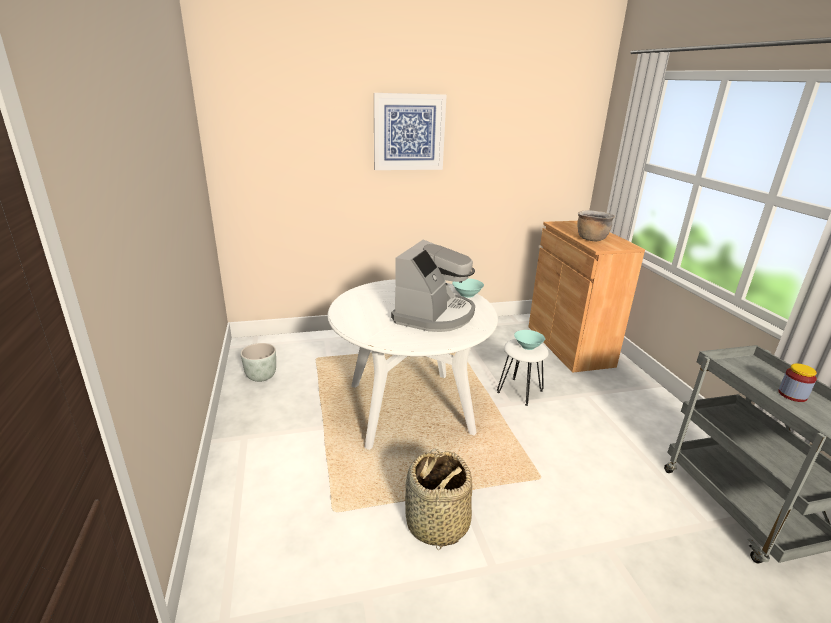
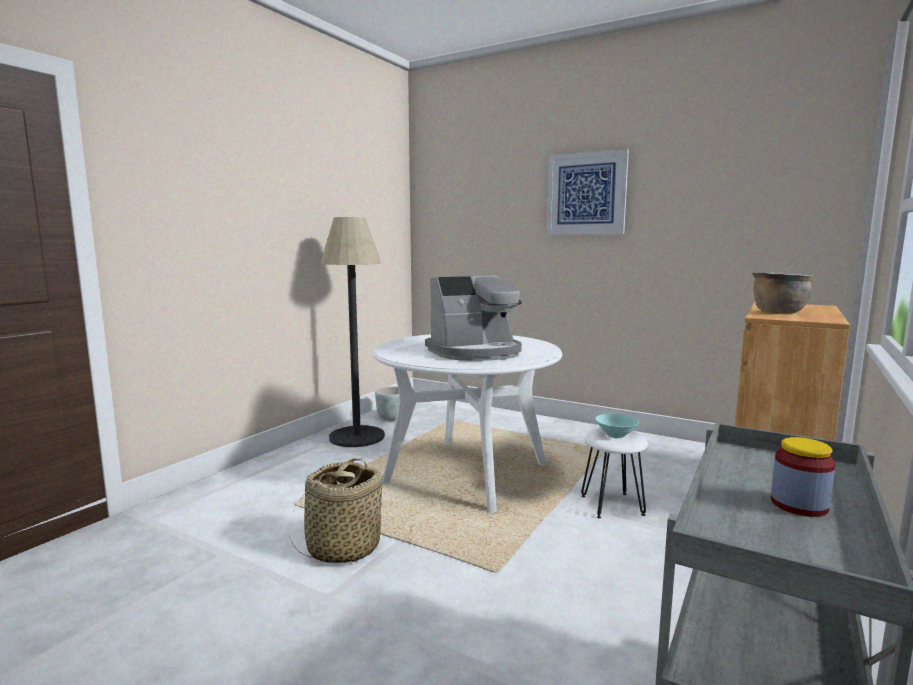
camera: 45 degrees right, 15 degrees down
turquoise bowl [452,278,484,298] -> none
none -> floor lamp [320,217,385,447]

